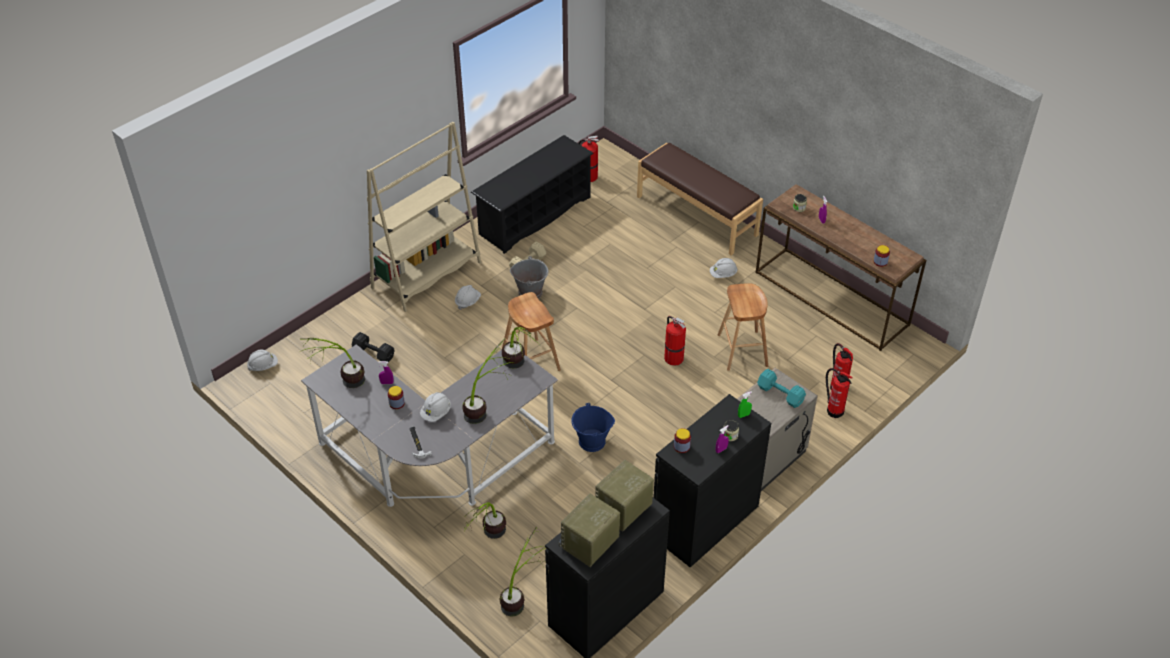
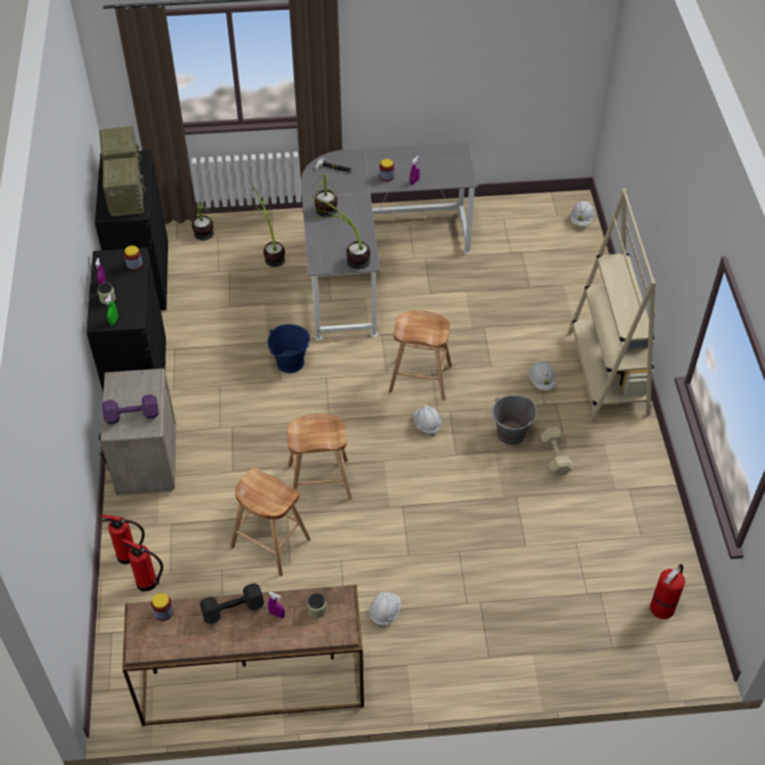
camera: 130 degrees right, 5 degrees up
potted plant [299,338,365,388] -> none
black dumbbell [352,332,395,362] -> black dumbbell moved to [200,583,264,624]
white hard hat [420,392,451,422] -> white hard hat moved to [414,405,441,436]
black shoe rack [471,135,594,254] -> none
brown bench [637,143,763,255] -> none
fire extinguisher [664,316,686,366] -> brown stool [287,413,352,500]
turquoise dumbbell [757,369,806,408] -> purple dumbbell [102,394,159,424]

